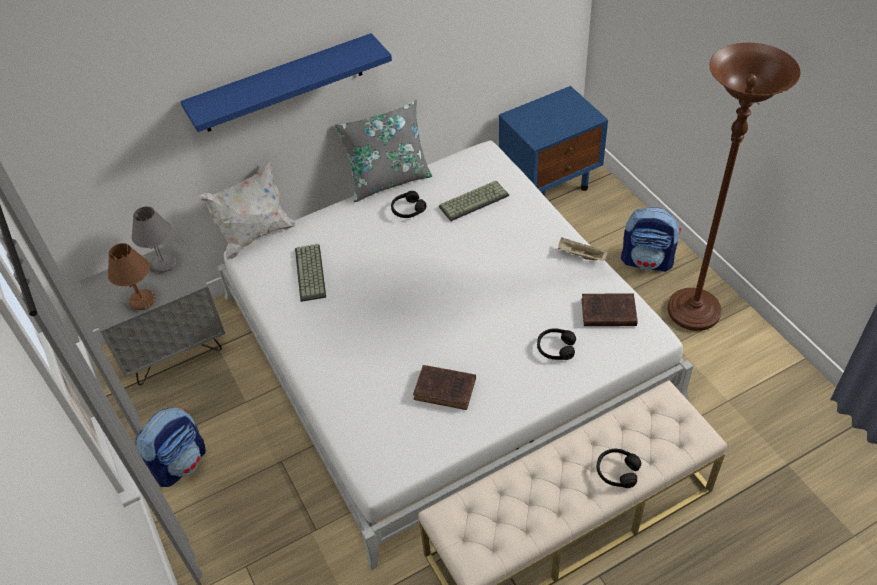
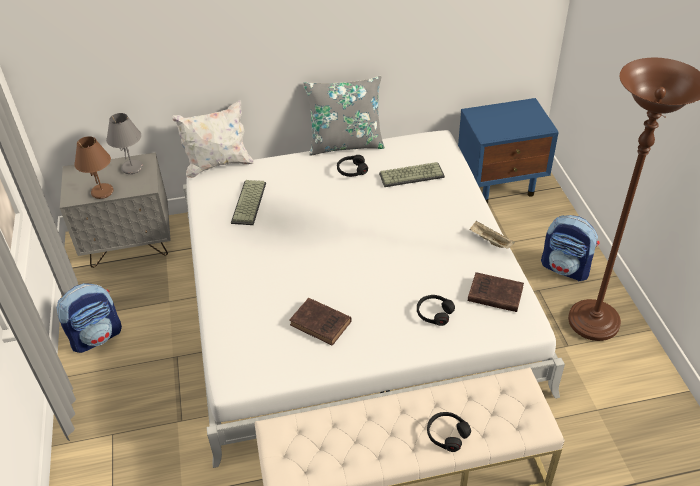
camera: 15 degrees right, 5 degrees down
blue shelf [180,33,392,132] -> none

